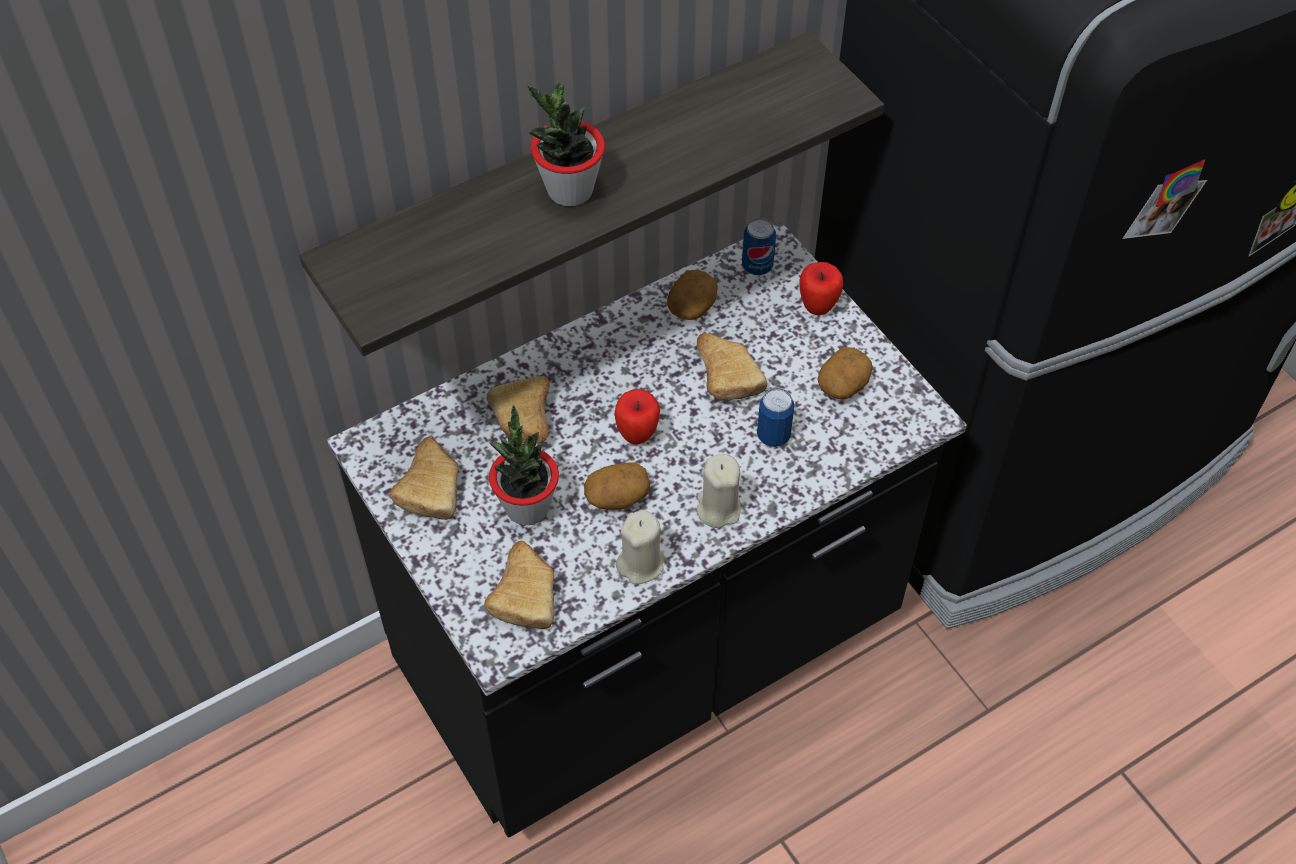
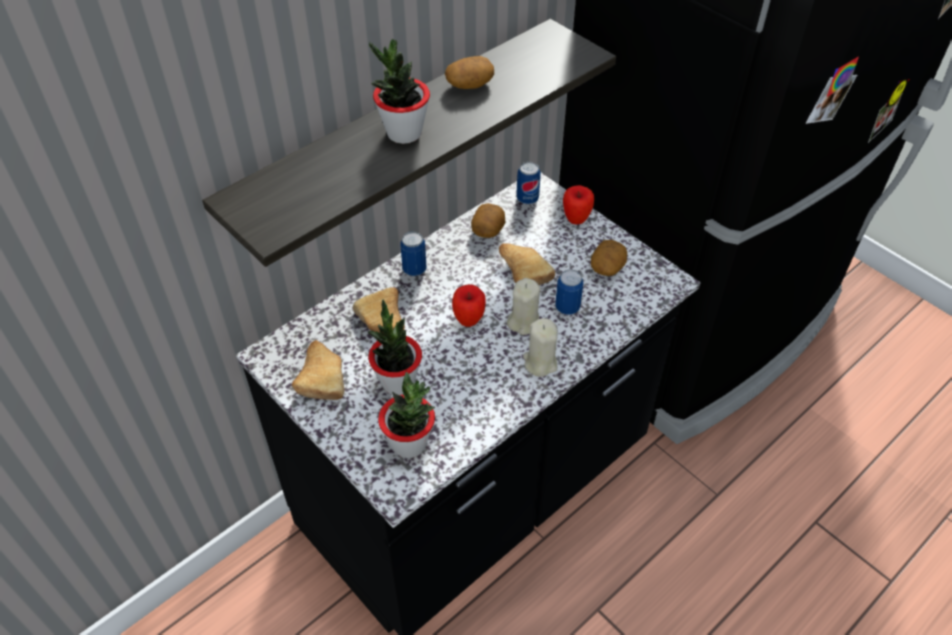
camera: 10 degrees left, 5 degrees down
bread [484,541,554,629] -> potted plant [378,372,435,458]
potato [584,462,650,510] -> potato moved to [445,56,494,89]
beige candle [616,510,664,584] -> beige candle moved to [507,278,540,335]
none -> can [400,232,427,276]

